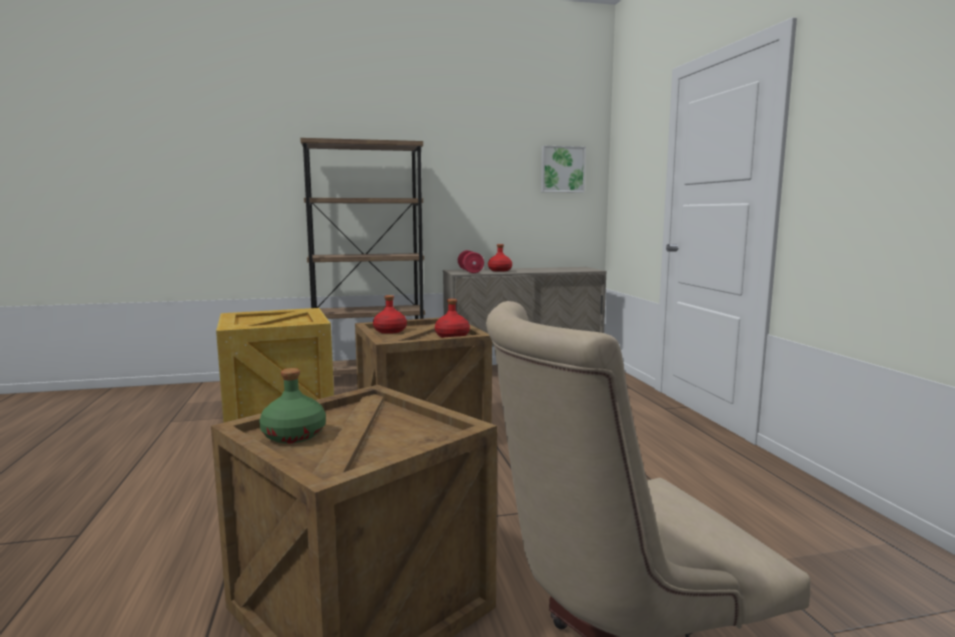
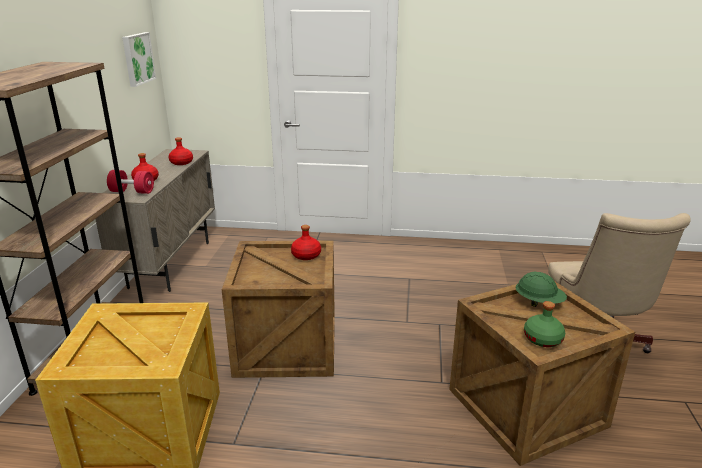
camera: 70 degrees left, 15 degrees up
red bottle [373,295,407,334] -> red bottle moved to [169,137,193,165]
none -> green hard hat [516,271,567,307]

